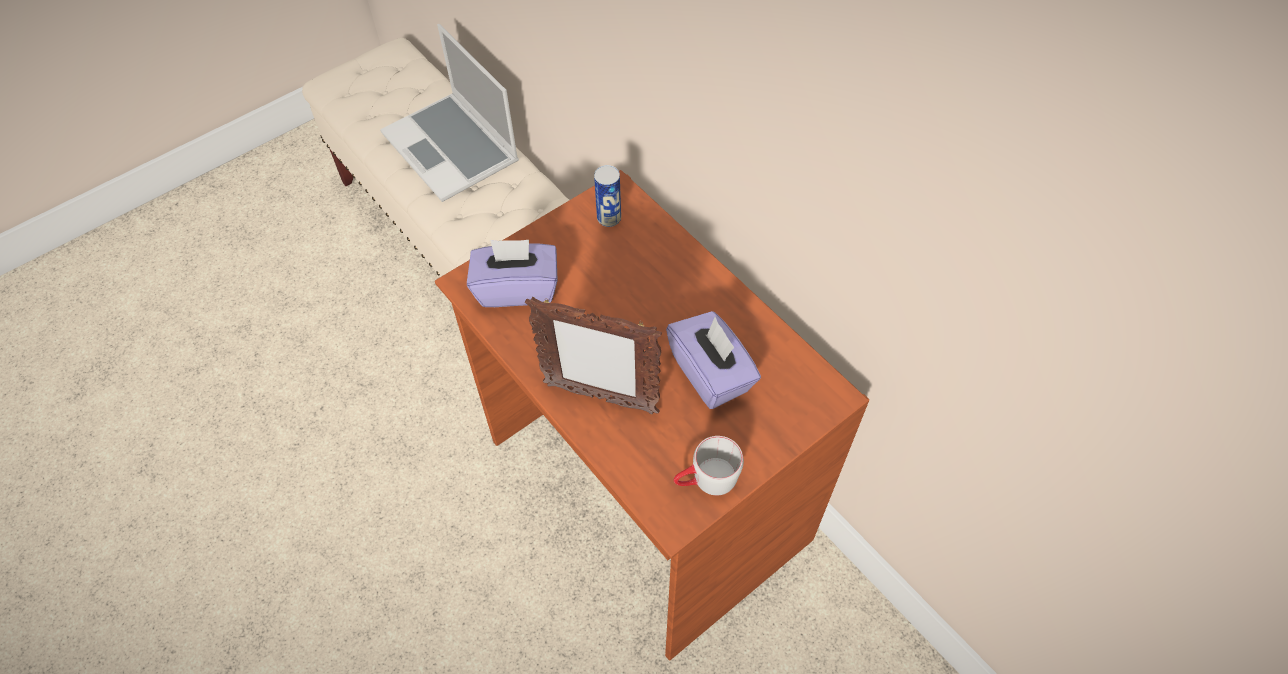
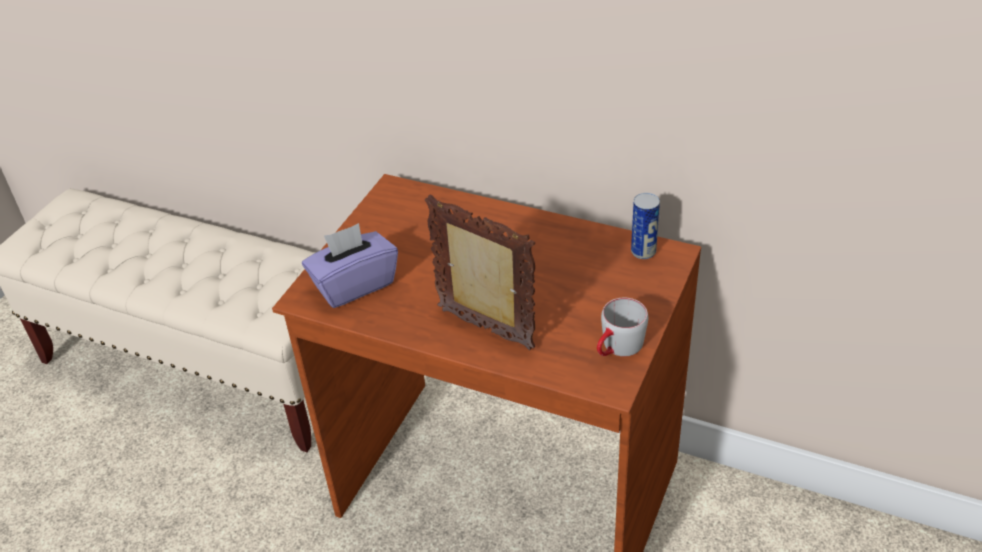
camera: 25 degrees left, 15 degrees down
laptop [380,24,519,202] -> none
picture frame [525,297,662,415] -> picture frame turned 135 degrees counterclockwise [425,194,535,350]
can [594,165,621,227] -> can moved to [631,193,660,259]
purple tissue box [666,311,761,409] -> none

